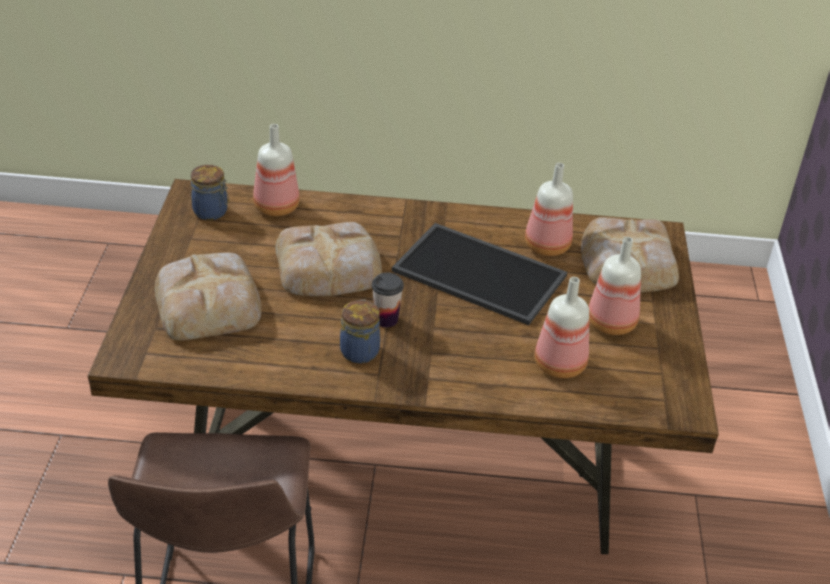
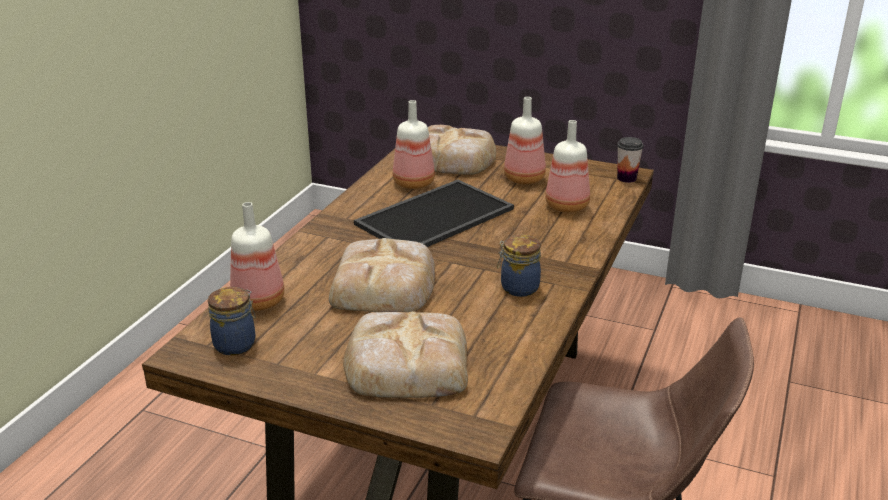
camera: 70 degrees left, 10 degrees down
cup [372,273,404,327] -> cup moved to [617,137,644,183]

